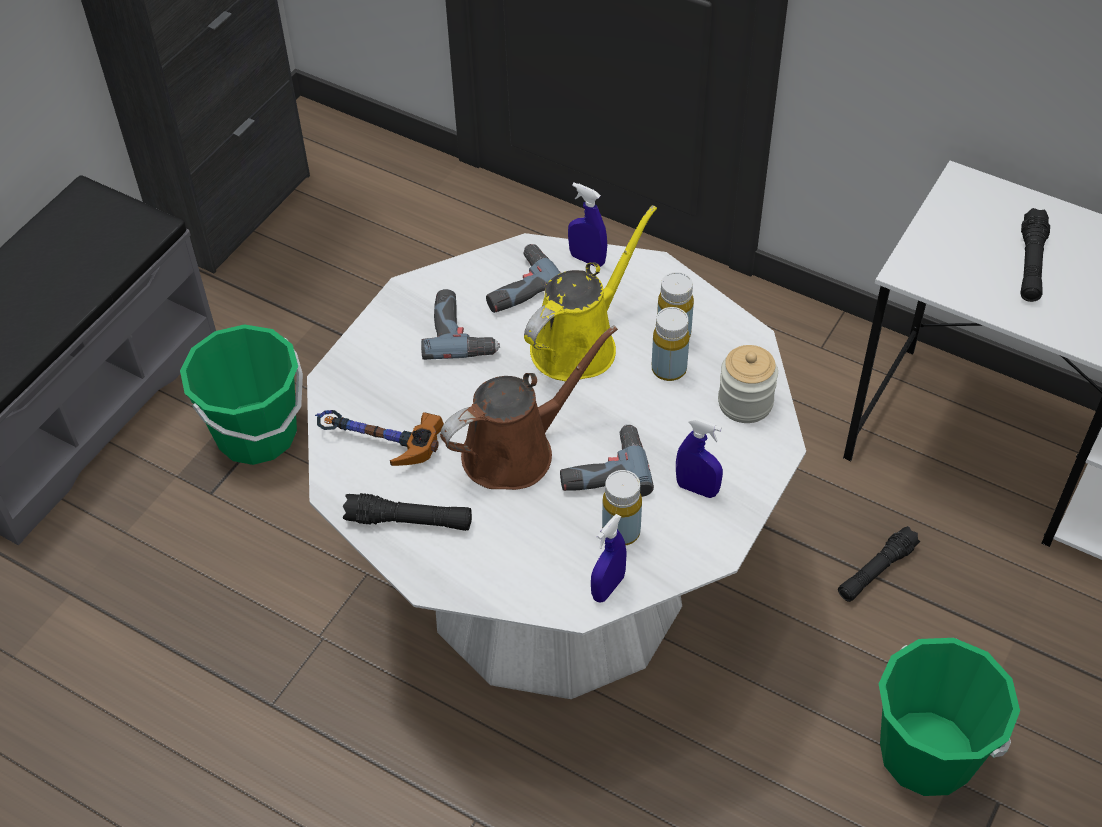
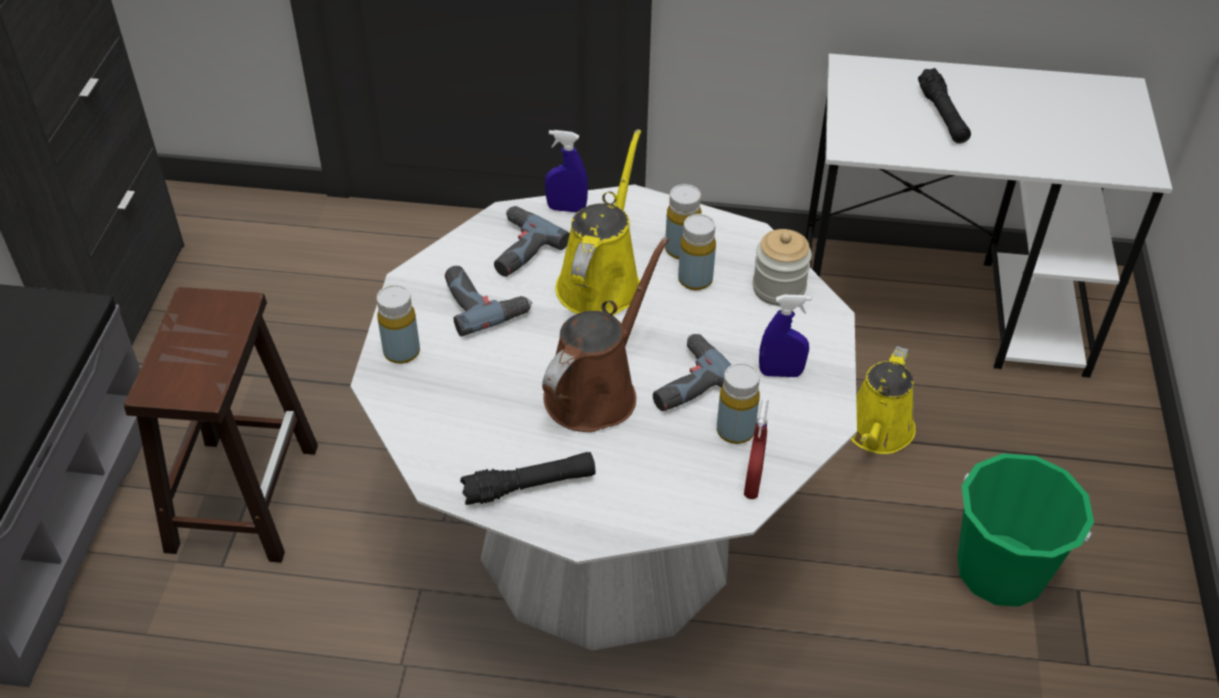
camera: 25 degrees left, 5 degrees down
green bucket [180,324,303,465] -> brown stool [124,287,318,563]
hammer [315,410,444,466] -> none
blue spray bottle [591,514,627,603] -> red spray bottle [744,399,769,499]
black flashlight [838,526,920,602] -> yellow watering can [851,346,916,454]
none -> yellow bottle [377,285,420,364]

